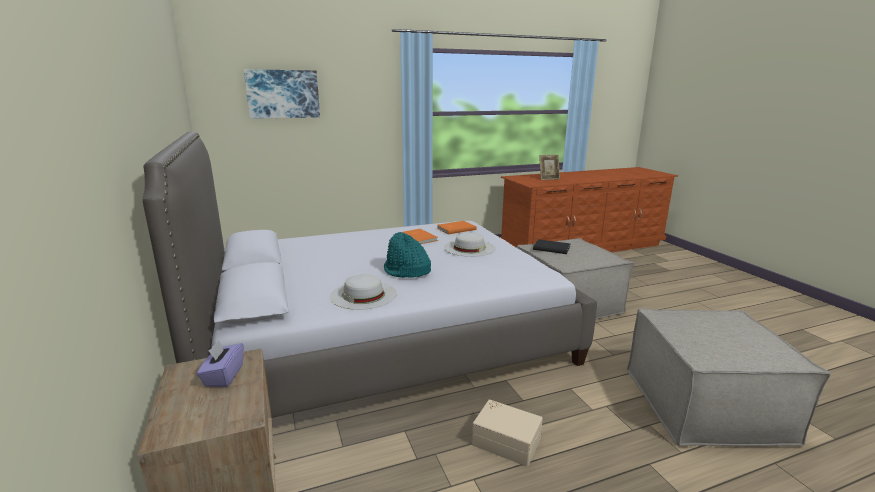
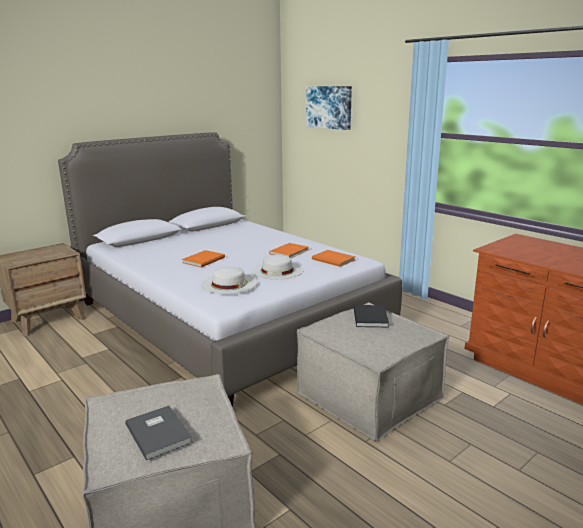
camera: 70 degrees right, 0 degrees up
purple tissue box [197,340,244,387] -> none
white hat [330,274,397,310] -> white hat moved to [201,267,257,294]
turquoise hat [384,232,431,278] -> orange book [182,250,225,267]
beige storage box [472,399,543,467] -> none
picture frame [539,155,560,180] -> none
none -> grey book [125,406,192,460]

